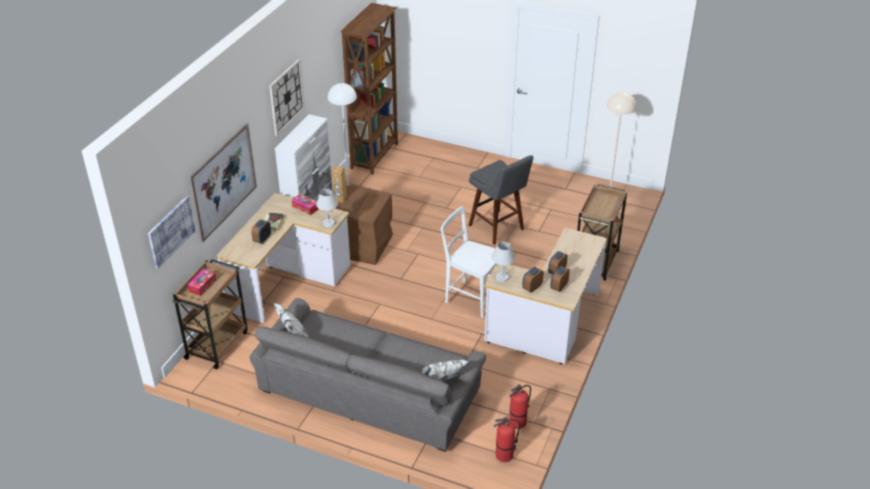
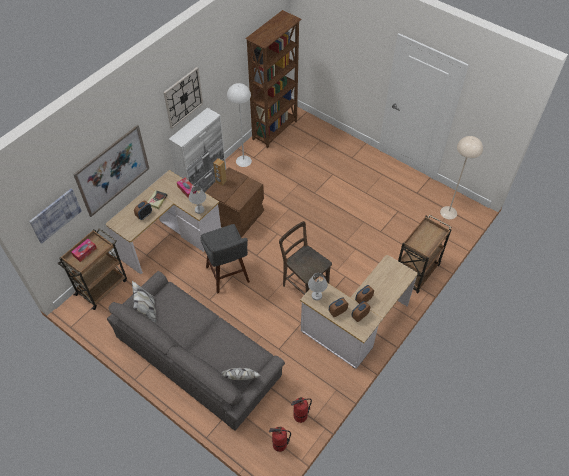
camera: 15 degrees right, 15 degrees up
white chair [441,206,497,318] -> brown chair [279,221,332,295]
grey stool [469,155,533,245] -> grey stool moved to [200,224,250,294]

